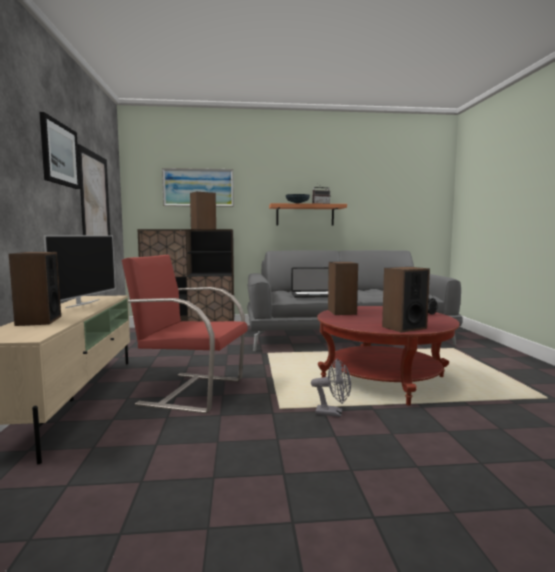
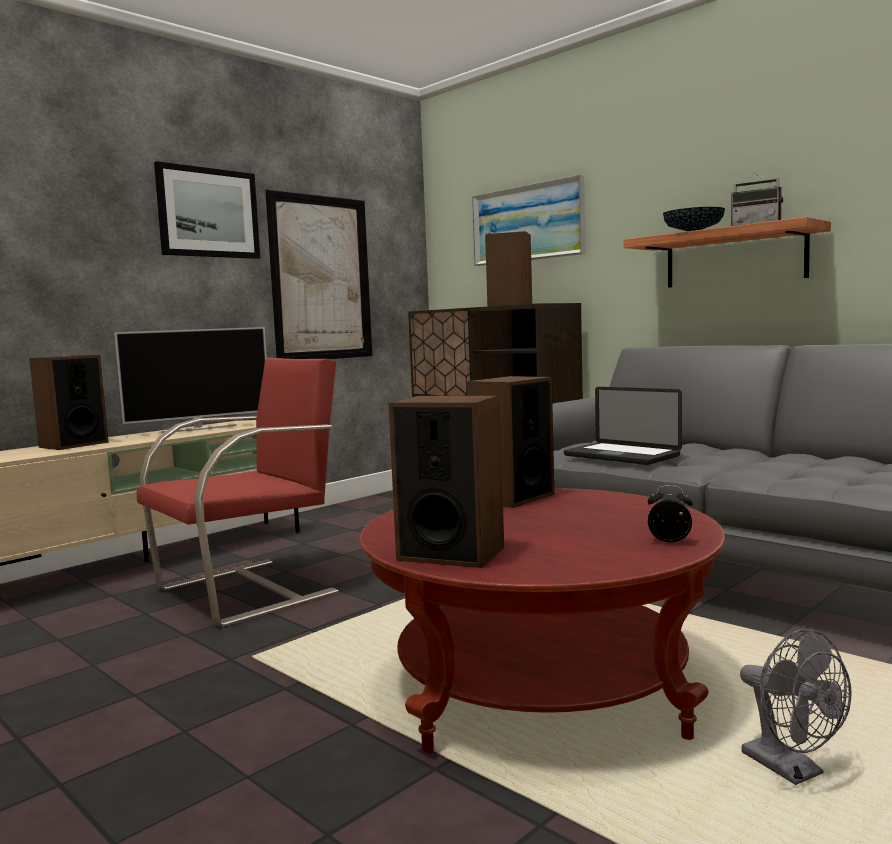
camera: 50 degrees right, 0 degrees up
red armchair [122,255,248,414] -> red armchair turned 75 degrees clockwise [137,358,339,628]
grey fan [311,358,351,417] -> grey fan moved to [740,629,852,785]

